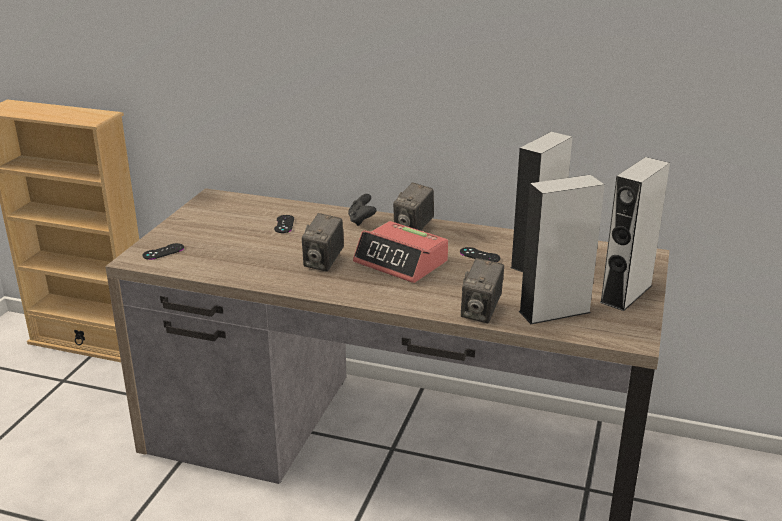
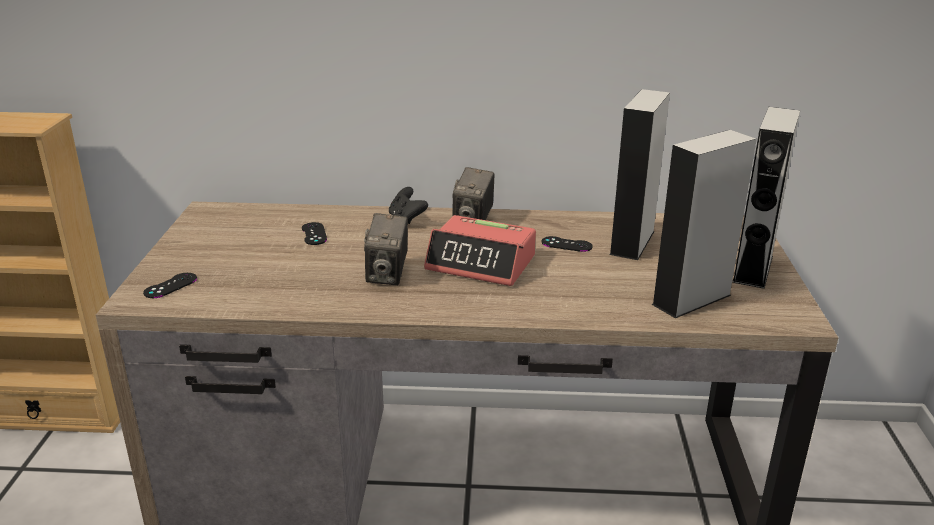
camera: 15 degrees left, 0 degrees up
camera [461,258,504,323] -> none

